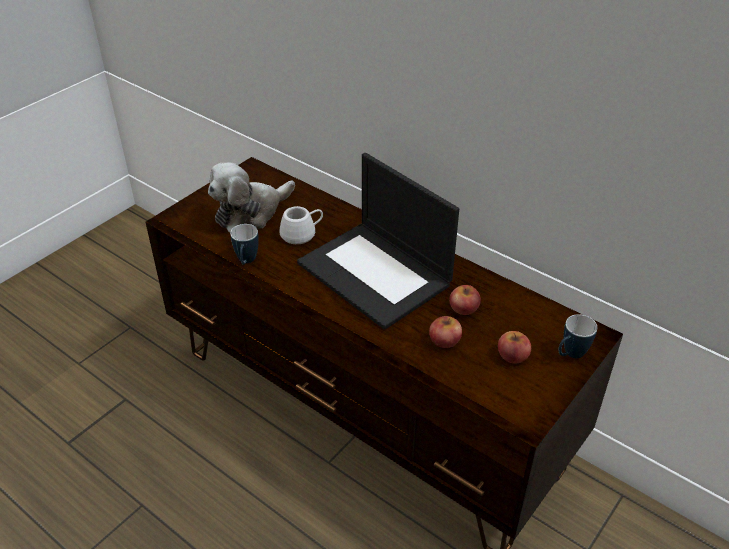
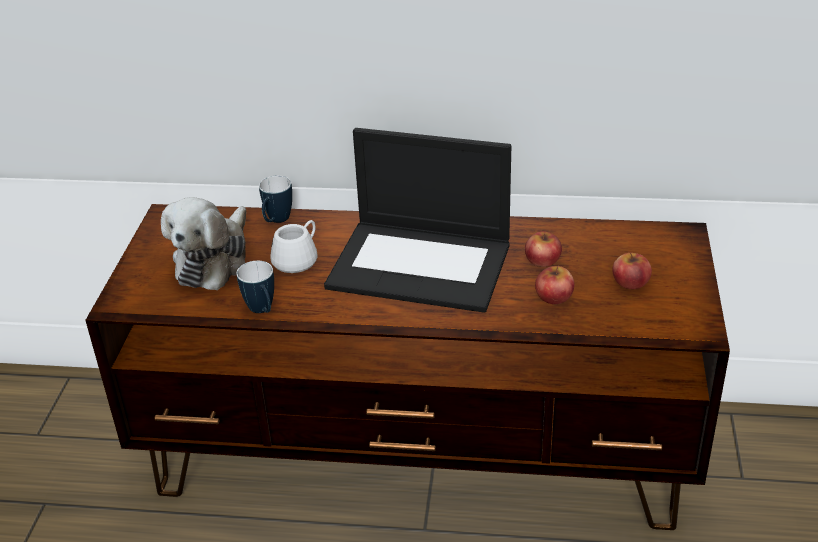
camera: 30 degrees left, 5 degrees down
mug [559,314,597,358] -> mug moved to [259,175,292,223]

